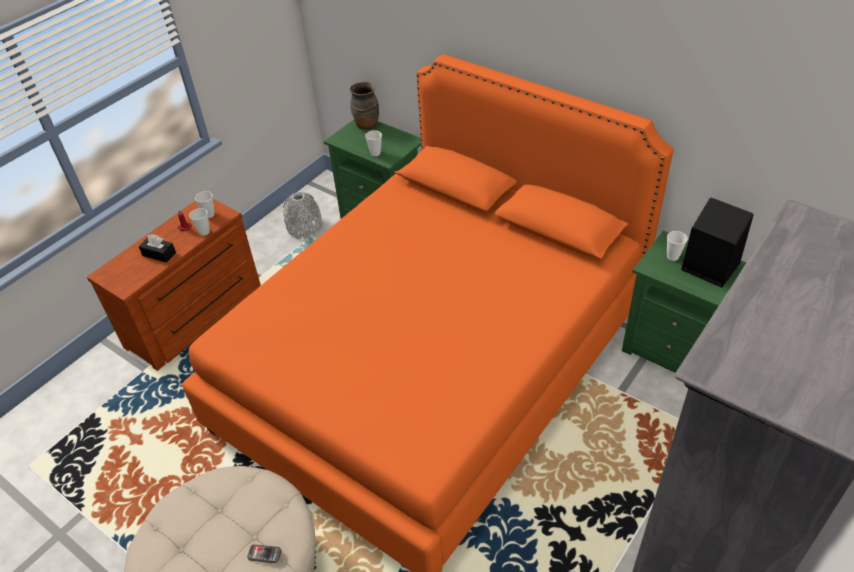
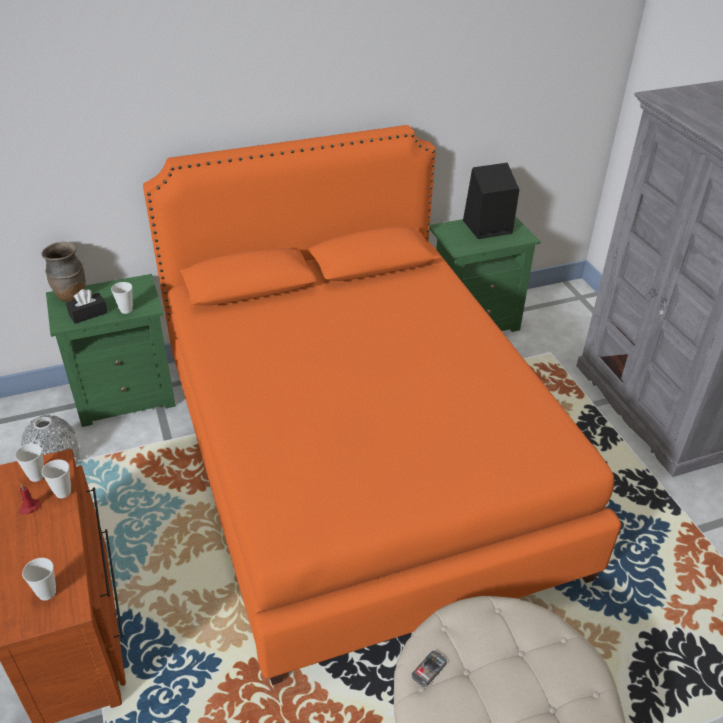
camera: 60 degrees left, 5 degrees down
black tissue box [139,234,176,263] -> black tissue box moved to [66,289,108,324]
phone [247,544,282,563] -> phone moved to [411,651,447,687]
cup [667,231,688,261] -> cup moved to [22,558,56,600]

